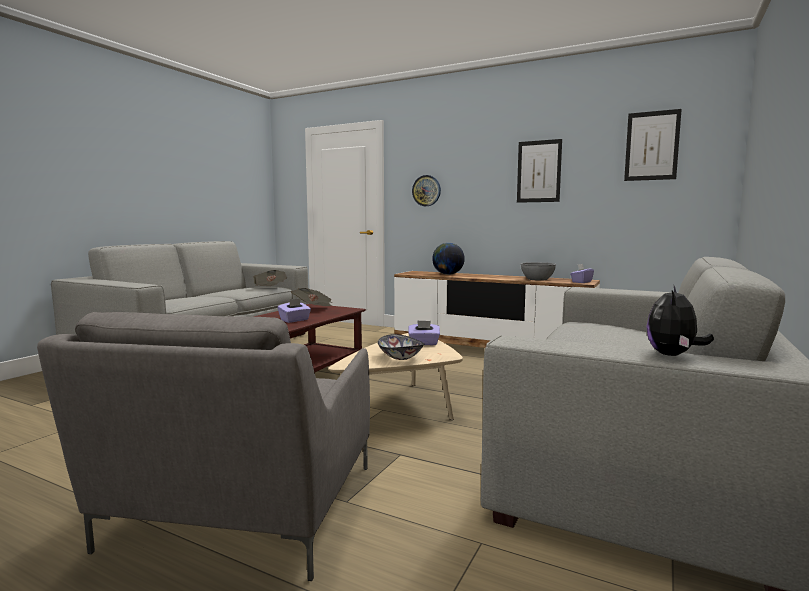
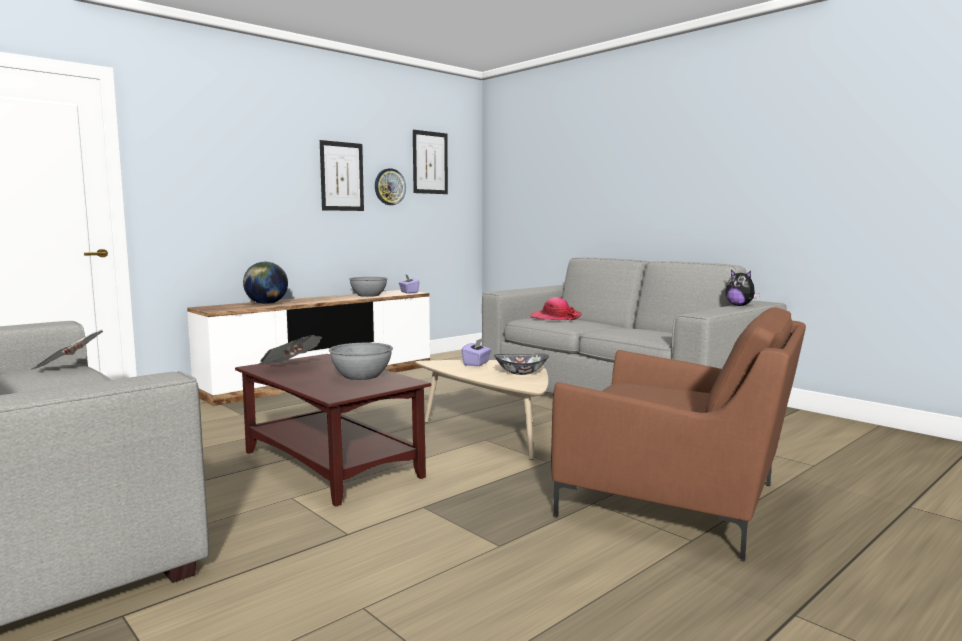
camera: 70 degrees left, 0 degrees up
grey armchair [37,312,370,581] -> brown armchair [551,307,806,562]
purple tissue box [278,298,311,323] -> grey bowl [329,343,393,380]
wall clock [412,175,441,206] -> wall clock moved to [375,168,406,205]
none -> hat [530,297,582,321]

